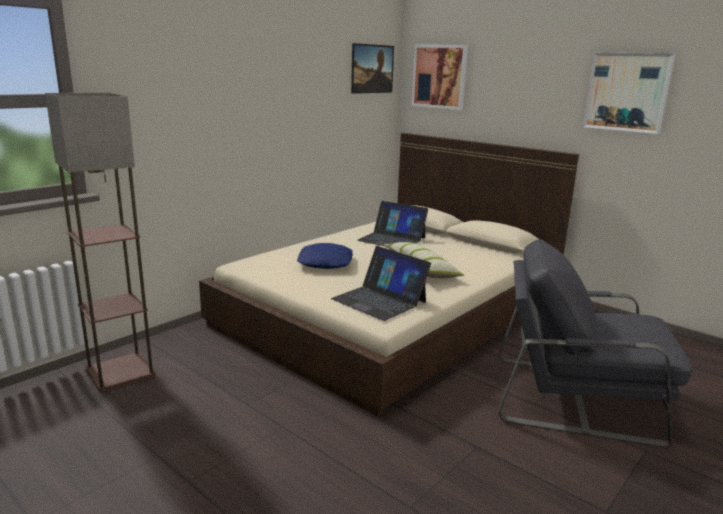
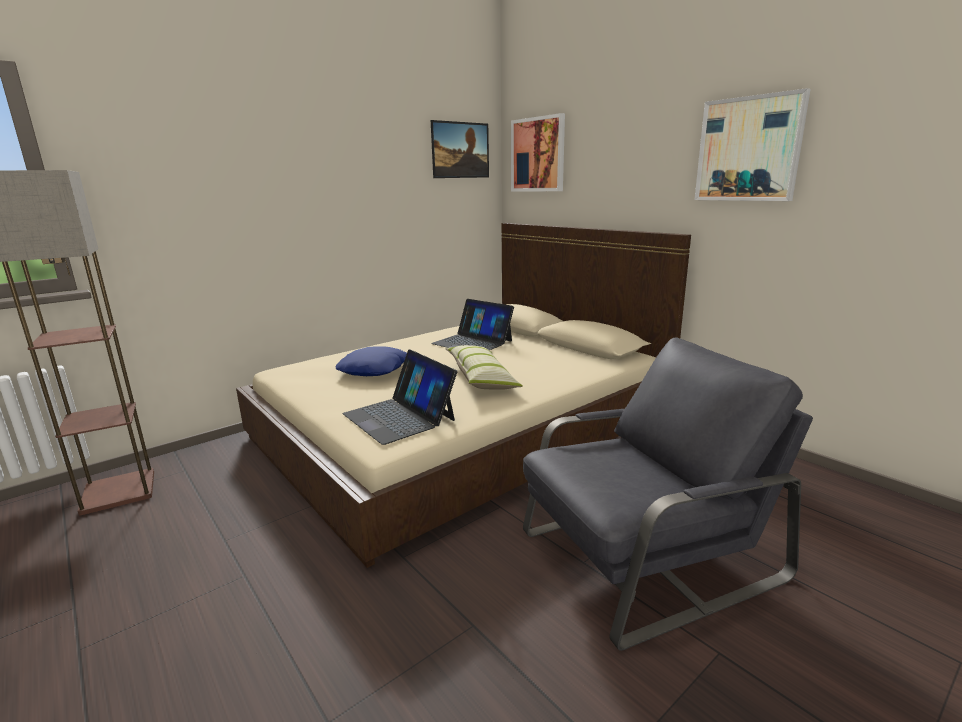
camera: 10 degrees right, 0 degrees up
grey armchair [499,239,693,448] -> grey armchair turned 135 degrees clockwise [523,338,813,651]

